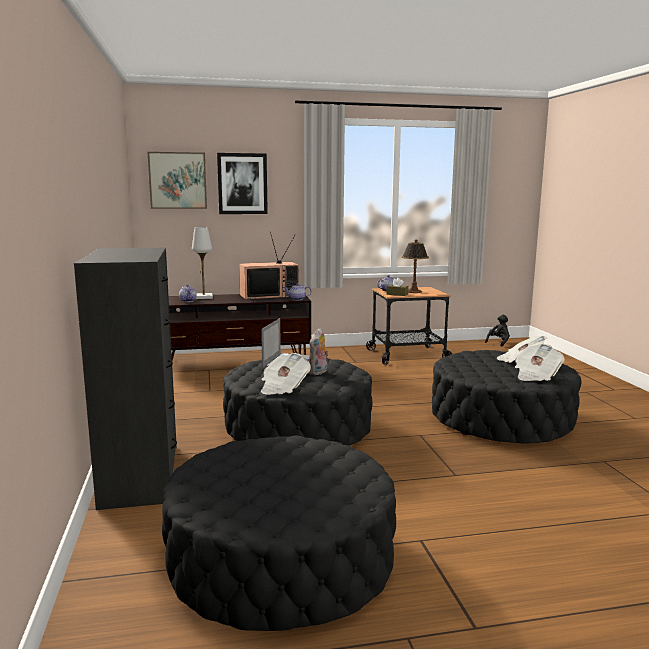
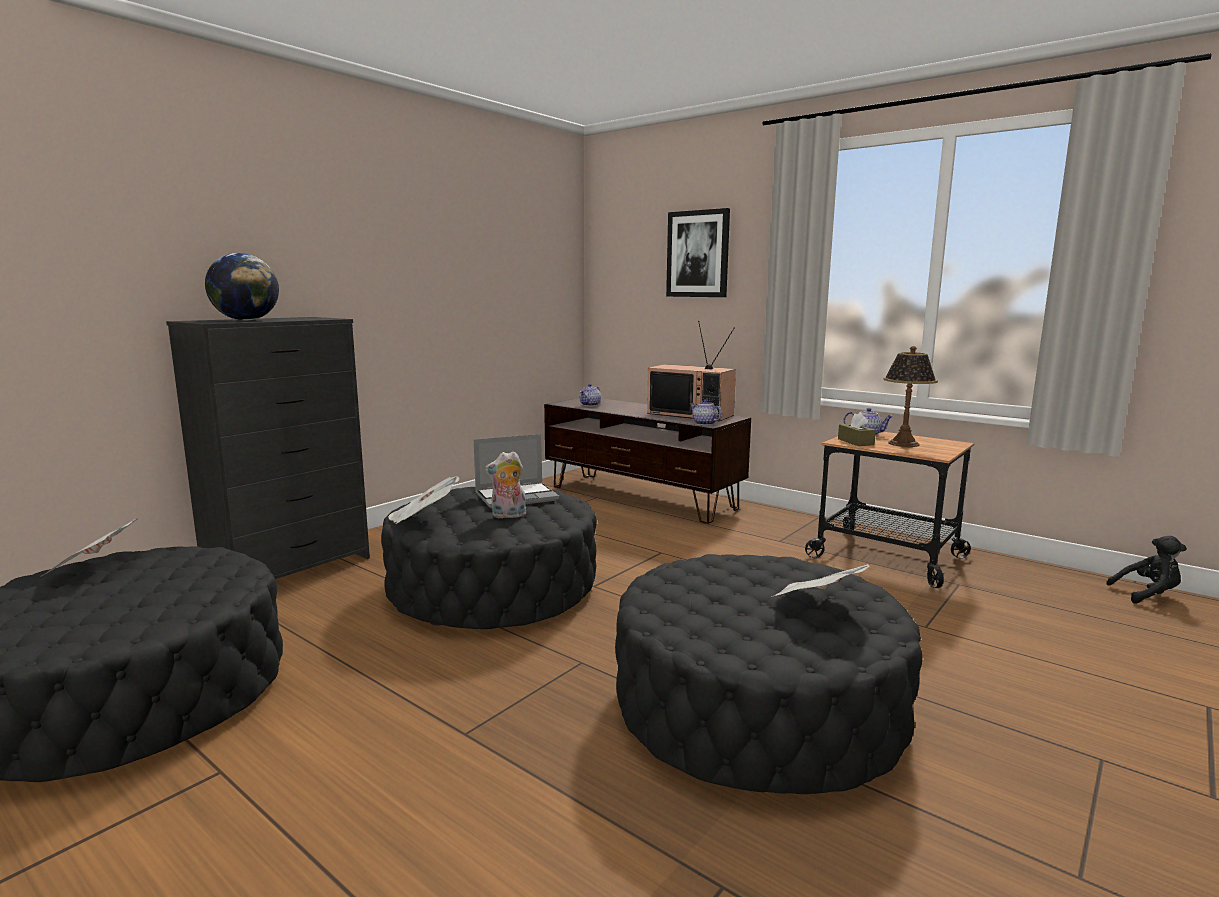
camera: 50 degrees right, 0 degrees up
picture [148,152,207,209] -> none
white table lamp [192,227,213,299] -> none
newspaper [515,344,565,381] -> newspaper moved to [40,519,138,577]
none -> globe [205,253,279,320]

